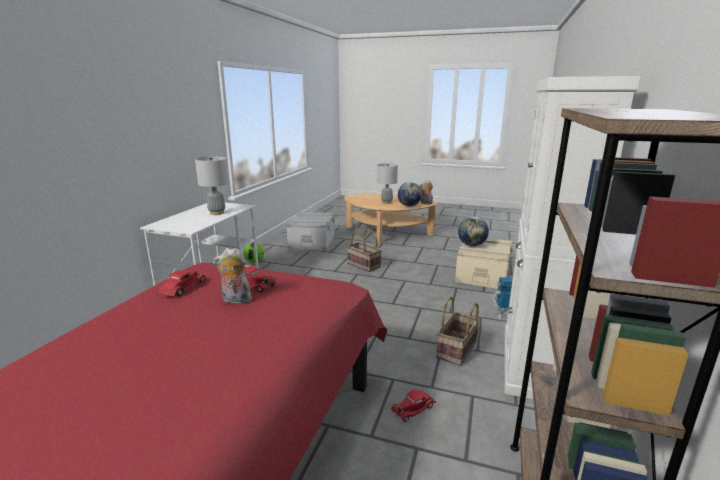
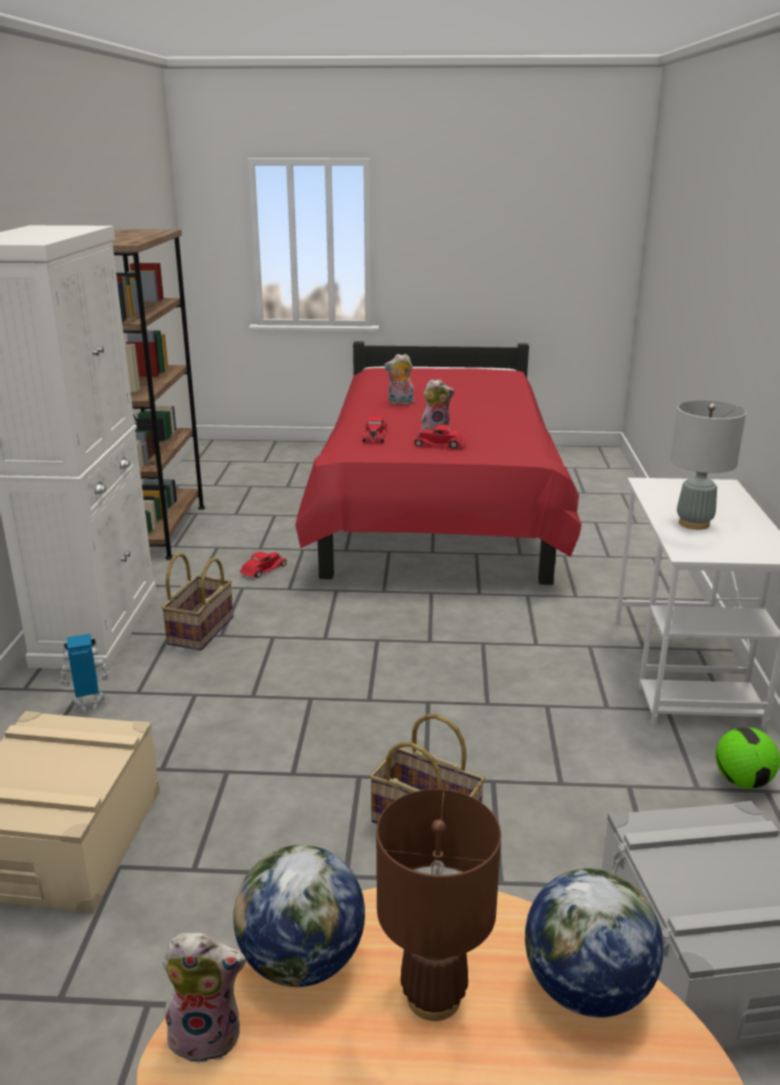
camera: 165 degrees right, 5 degrees up
red toy car [158,270,206,296] -> red toy car moved to [362,416,387,442]
grey table lamp [377,163,398,204] -> brown table lamp [376,789,501,1021]
globe [458,216,489,246] -> globe moved to [525,868,664,1017]
none -> plush toy [384,354,414,405]

